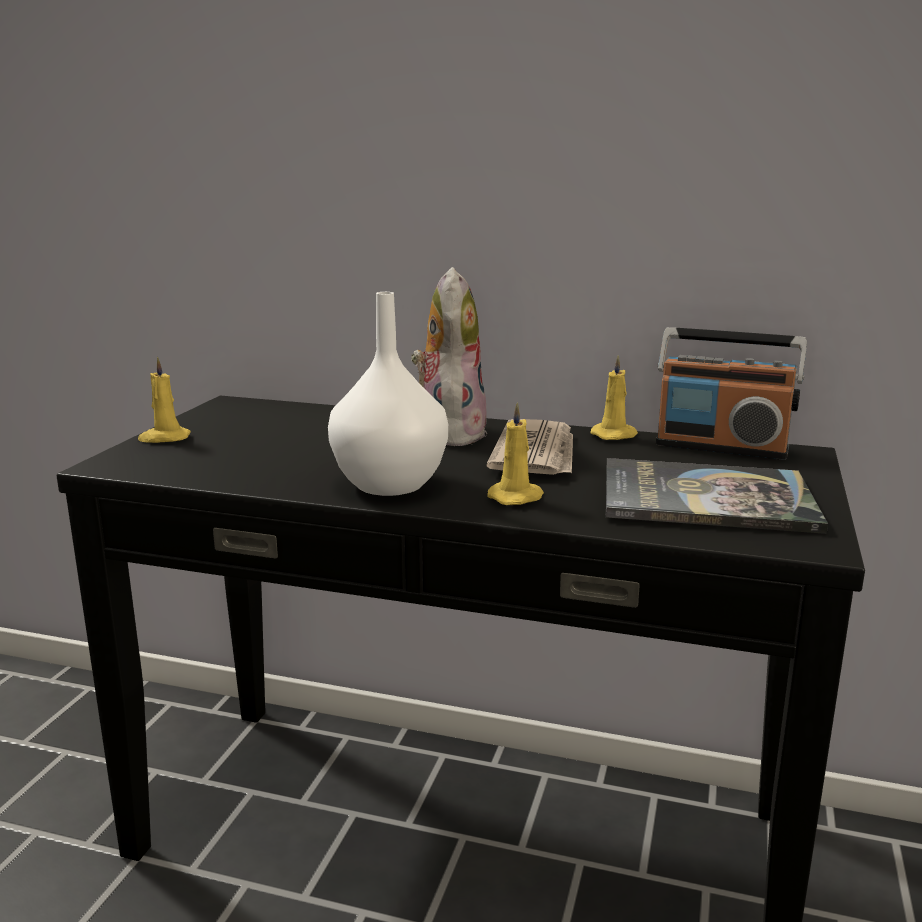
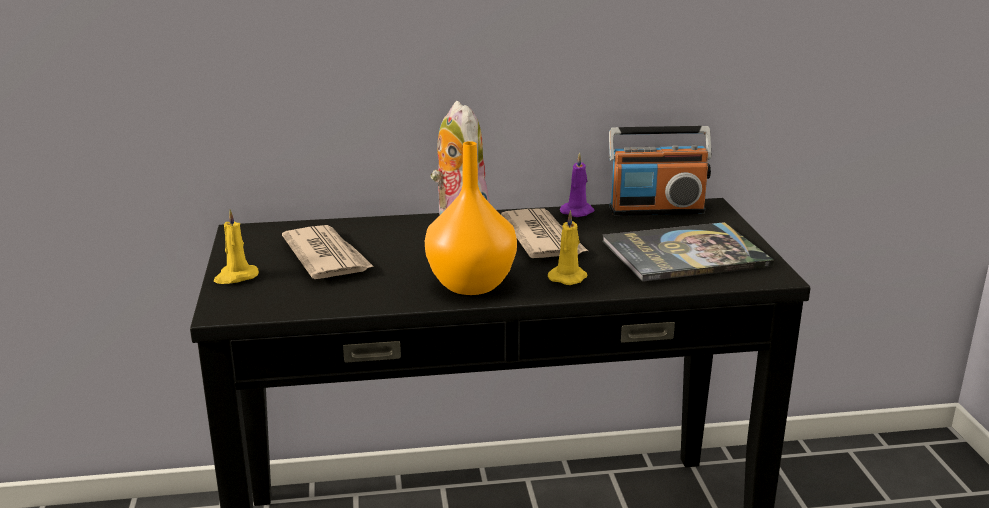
camera: 25 degrees left, 5 degrees up
white vase [328,292,448,496] -> orange vase [425,141,517,295]
yellow candle [591,355,638,440] -> purple candle [560,153,594,217]
none -> newspaper [282,225,374,279]

